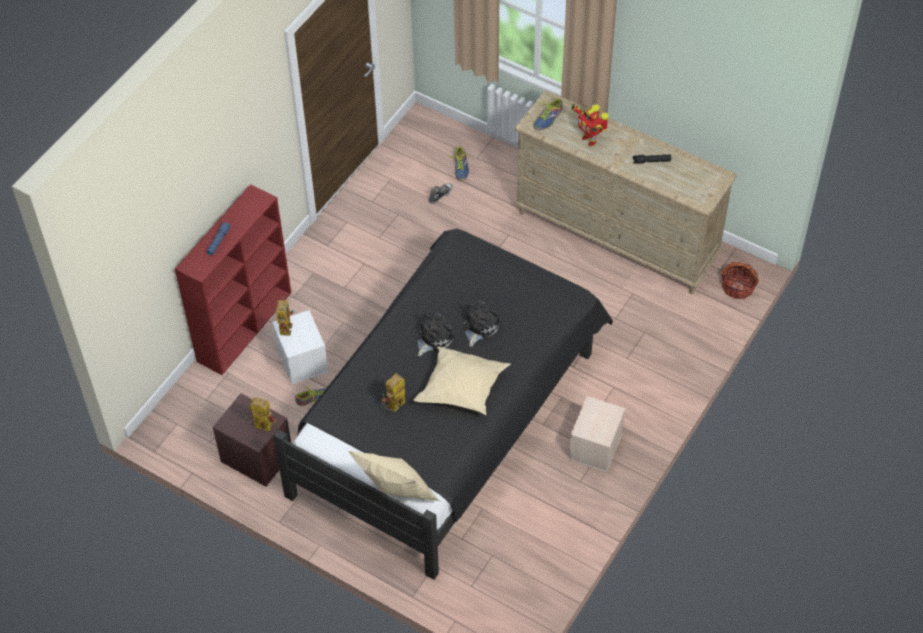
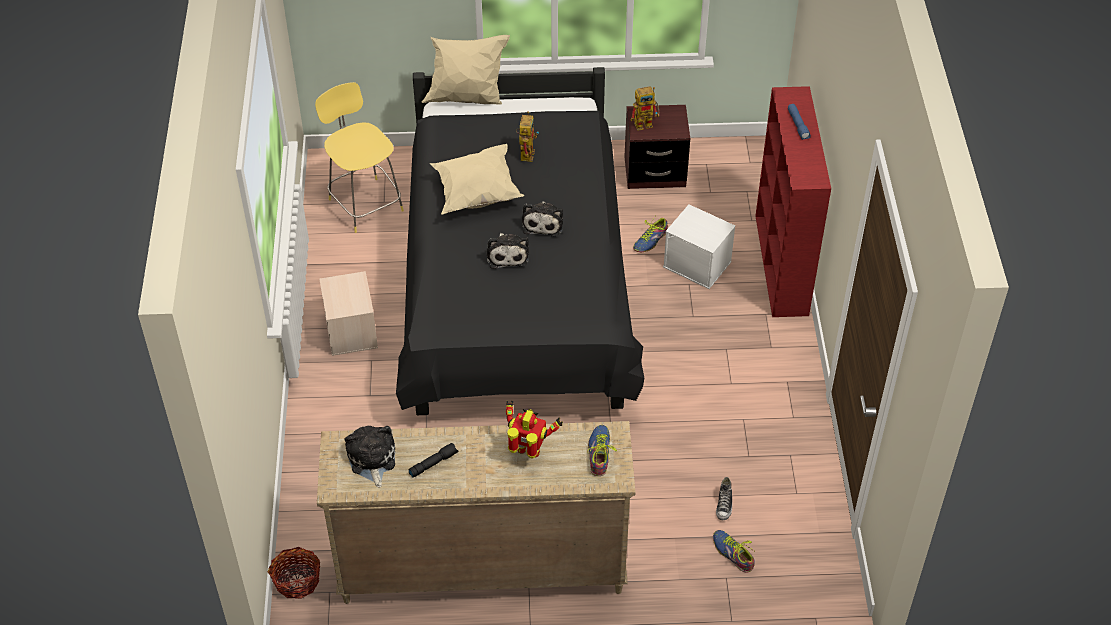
camera: 145 degrees right, 5 degrees down
toy robot [274,297,294,336] -> none
none -> yellow stool [315,82,404,233]
none -> plush toy [344,426,395,488]

